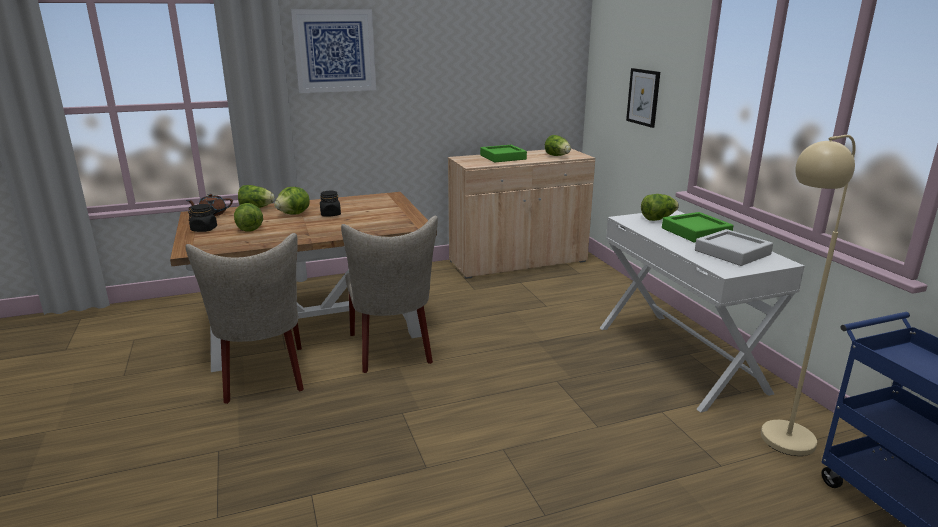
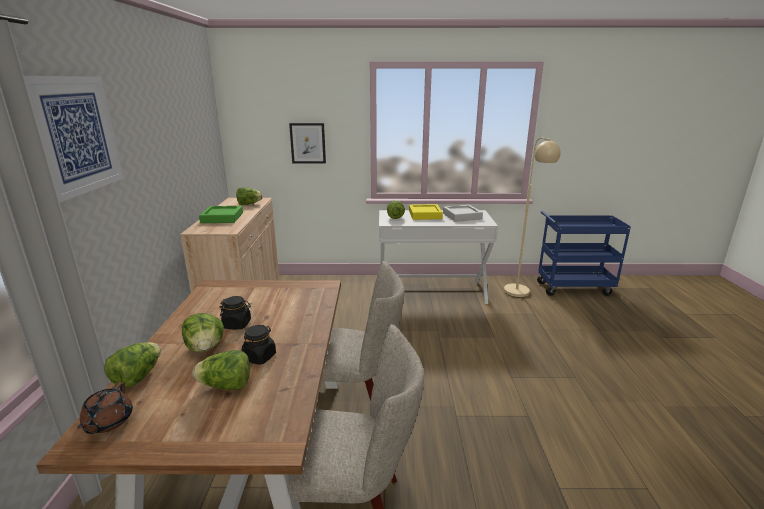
camera: 70 degrees left, 0 degrees up
black jar [188,204,217,232] -> black jar moved to [242,325,276,365]
green tray [662,212,733,243] -> yellow tray [409,204,443,220]

